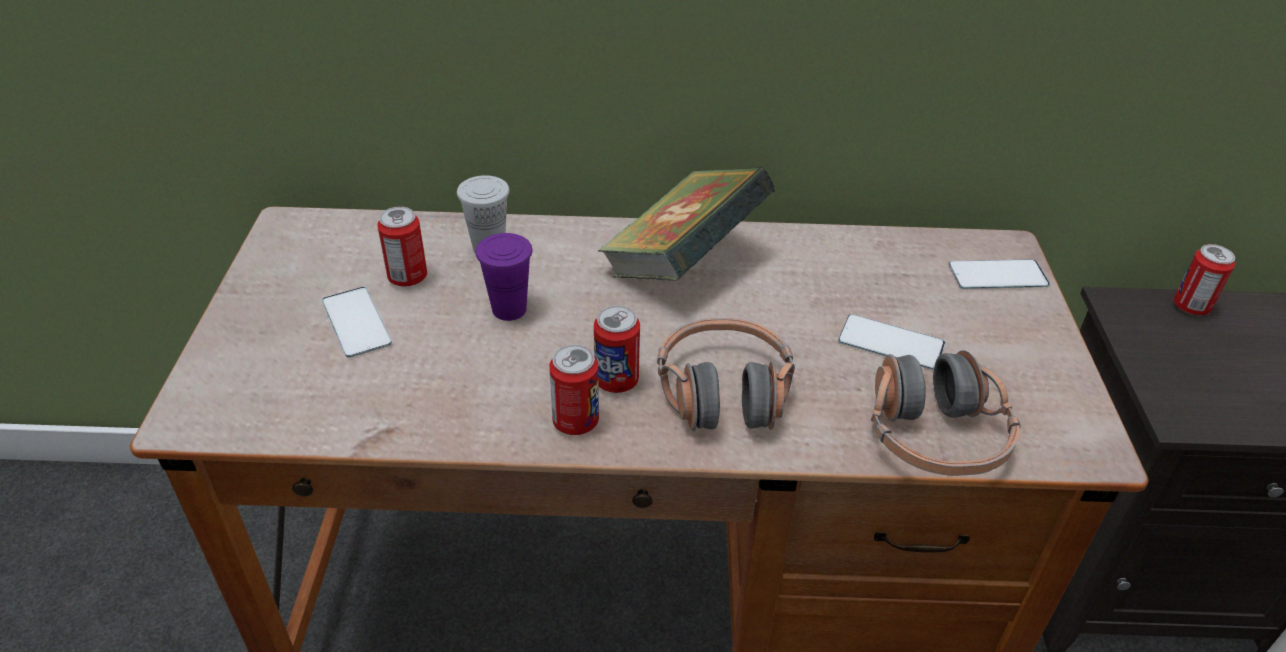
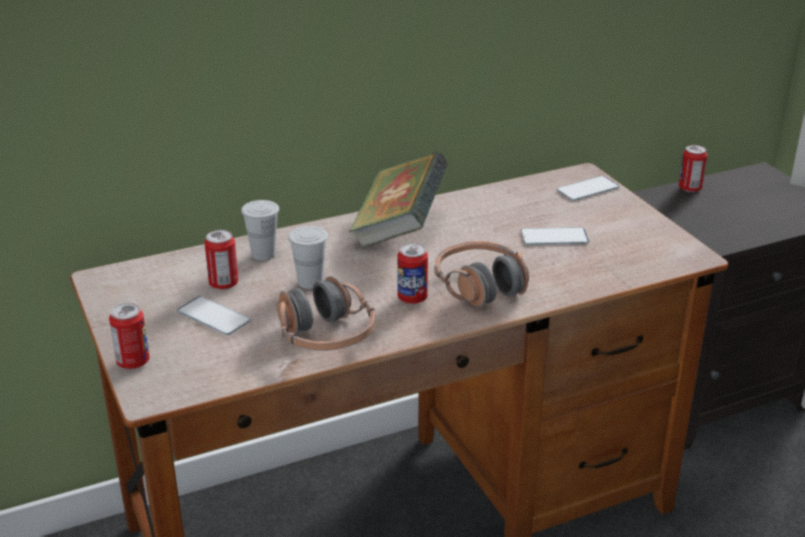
camera: 25 degrees left, 10 degrees down
purple cup [476,233,532,321] -> white cup [288,226,328,289]
can [549,345,599,435] -> can moved to [109,303,150,369]
headphones [871,350,1021,476] -> headphones moved to [277,276,375,351]

